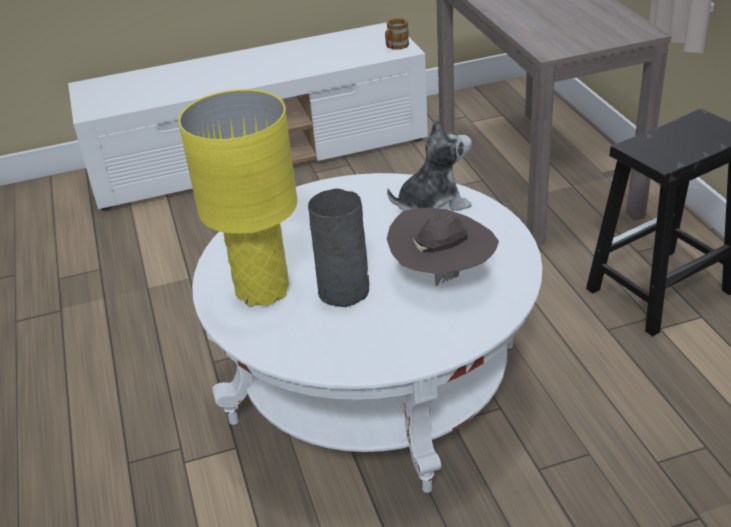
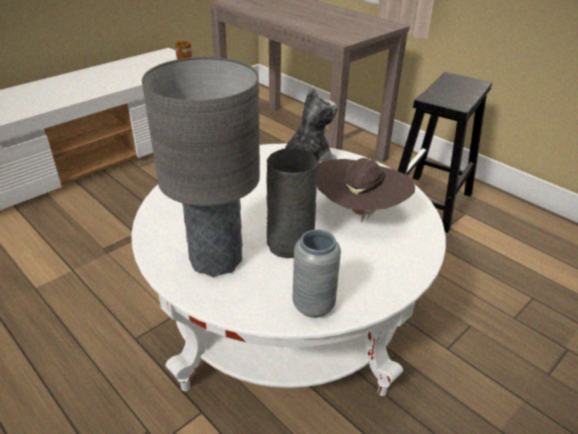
camera: 30 degrees left, 0 degrees up
yellow table lamp [178,89,297,306] -> grey table lamp [142,57,260,277]
none -> grey vase [292,230,341,318]

